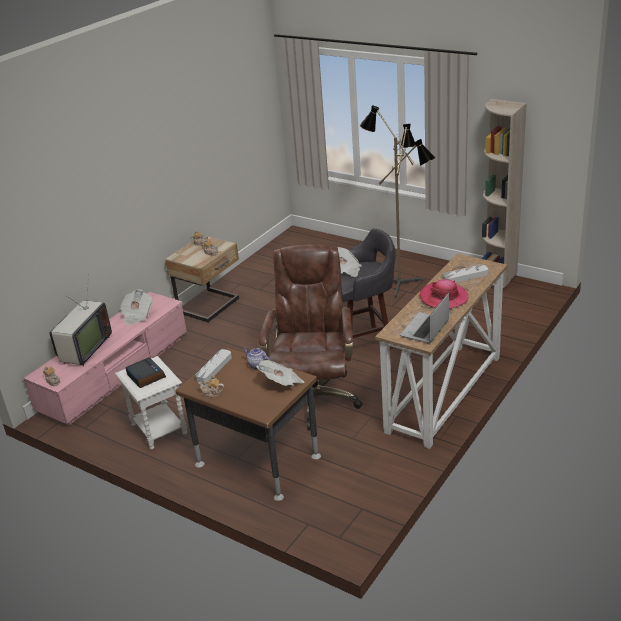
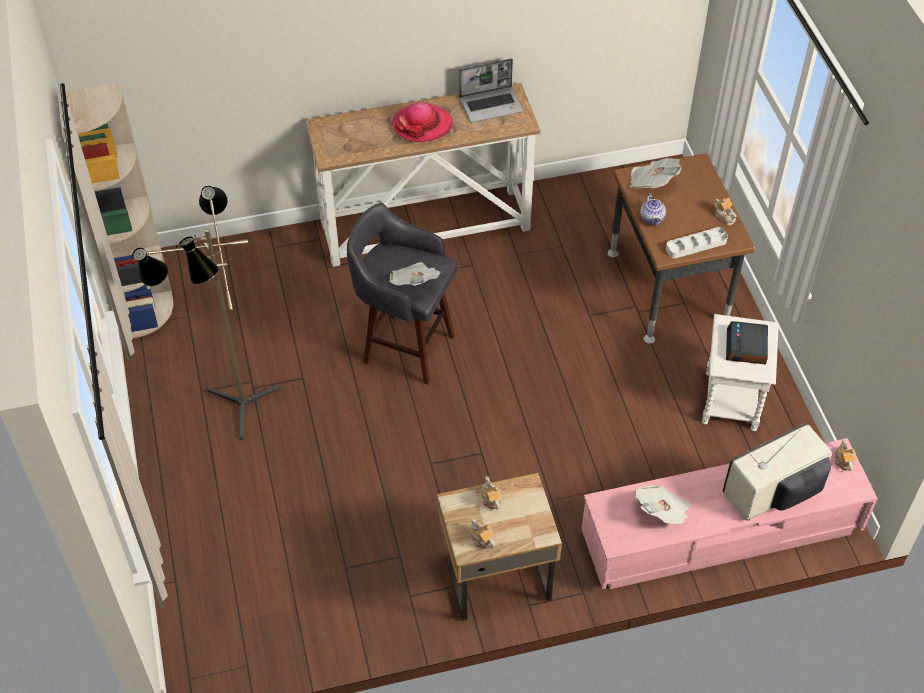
camera: 140 degrees left, 20 degrees up
brown office chair [259,244,363,430] -> none
grey tray [443,264,488,283] -> none

